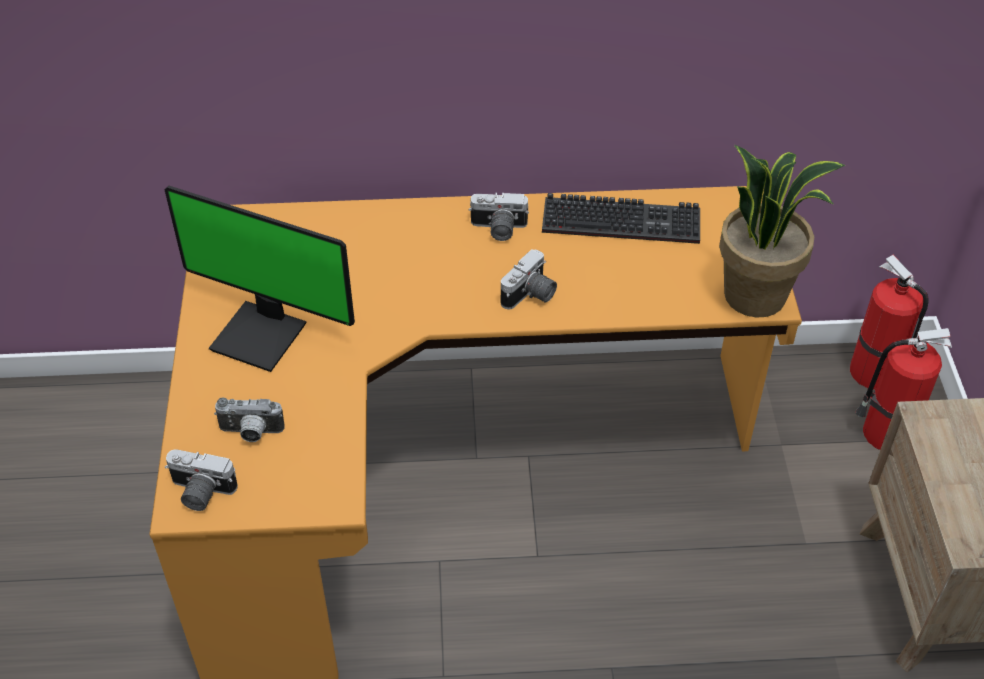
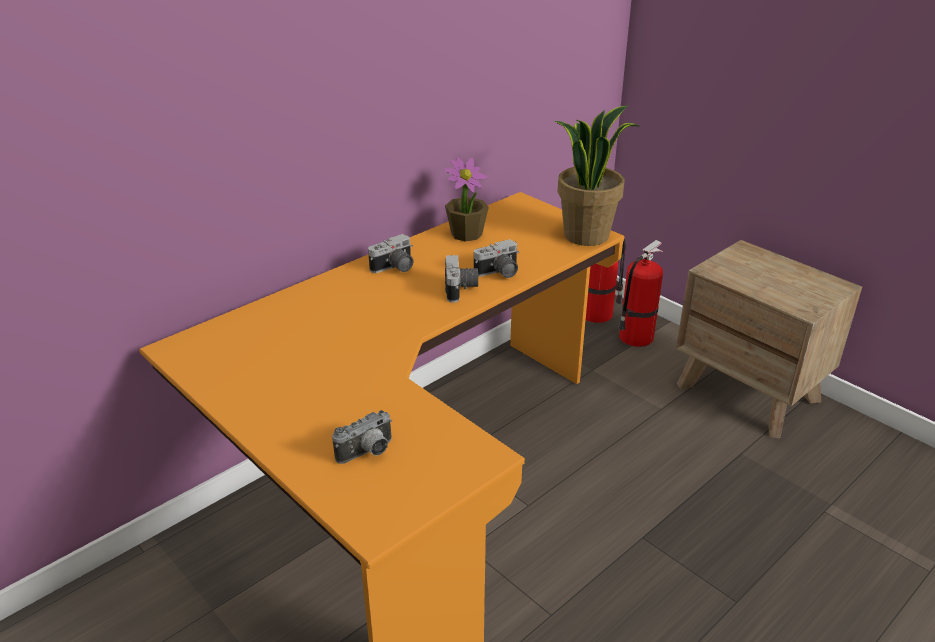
camera: 40 degrees left, 15 degrees down
monitor [165,186,355,372] -> none
camera [165,449,238,511] -> camera moved to [474,239,519,278]
keyboard [542,193,700,244] -> potted plant [445,157,489,242]

